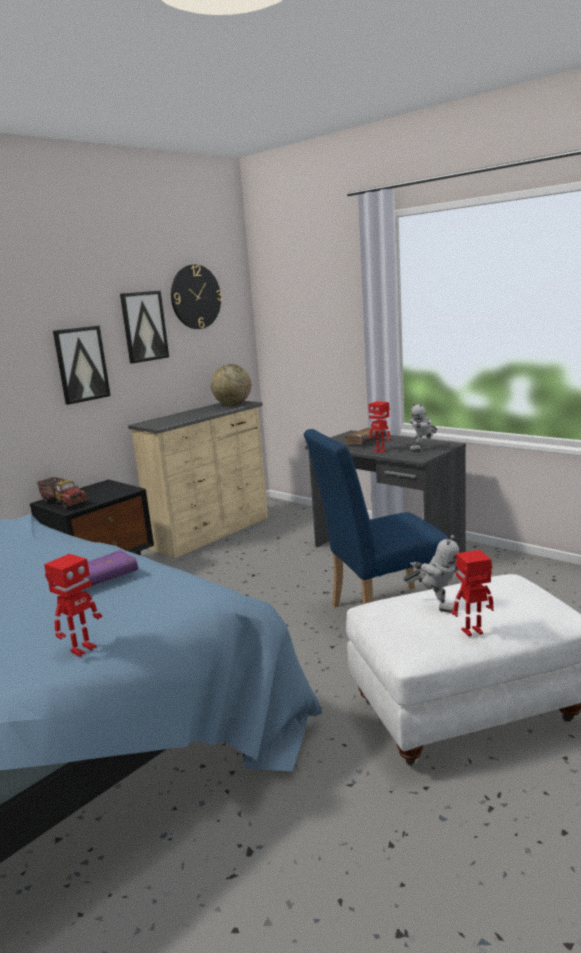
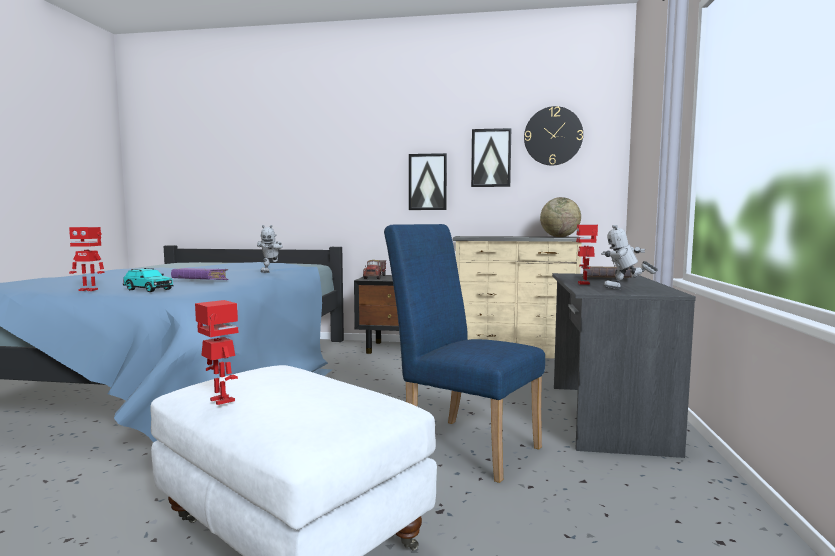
camera: 55 degrees right, 10 degrees down
toy robot [403,535,459,613] -> toy robot moved to [257,225,283,273]
none -> turquoise toy car [123,268,174,292]

